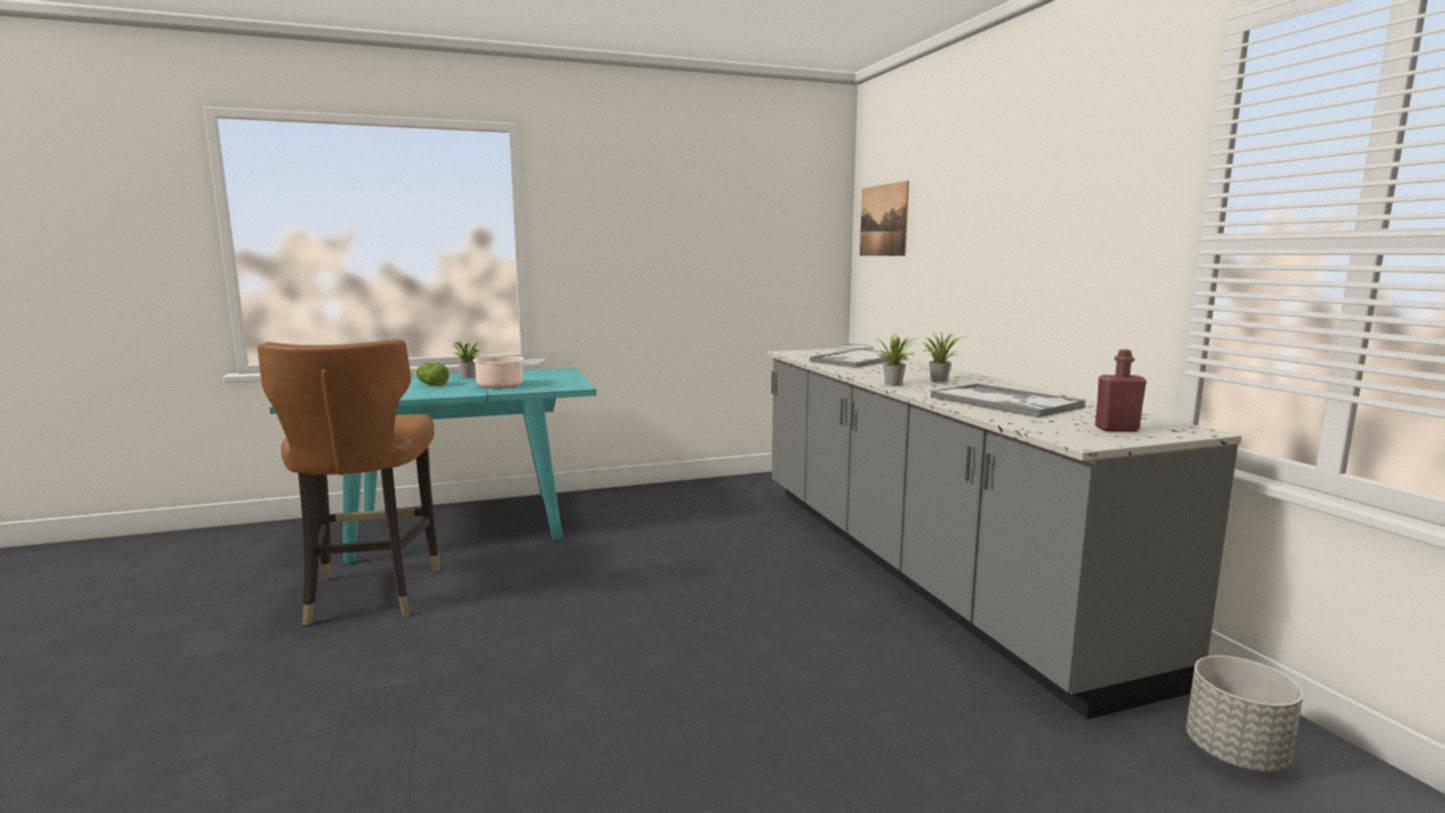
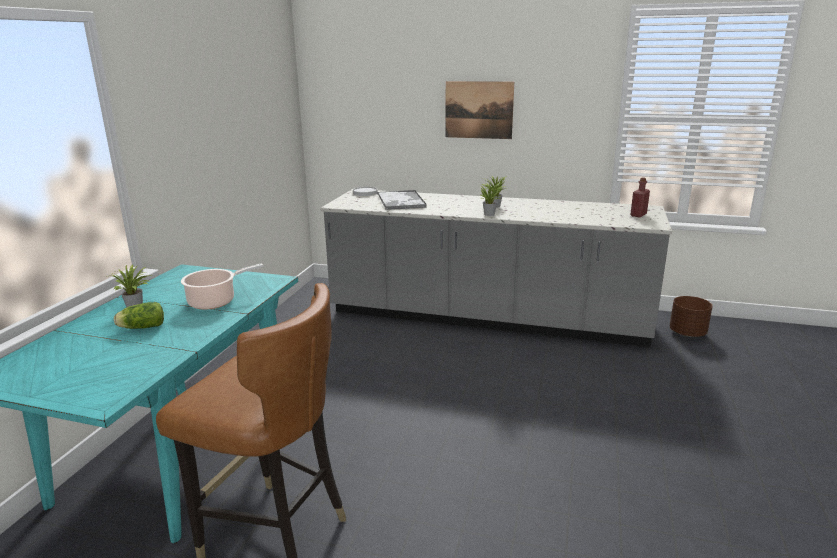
camera: 55 degrees left, 10 degrees up
picture [860,181,909,256] -> picture moved to [445,81,514,139]
tray [930,384,1086,418] -> none
grey planter [1186,656,1303,772] -> brown planter [670,296,713,337]

